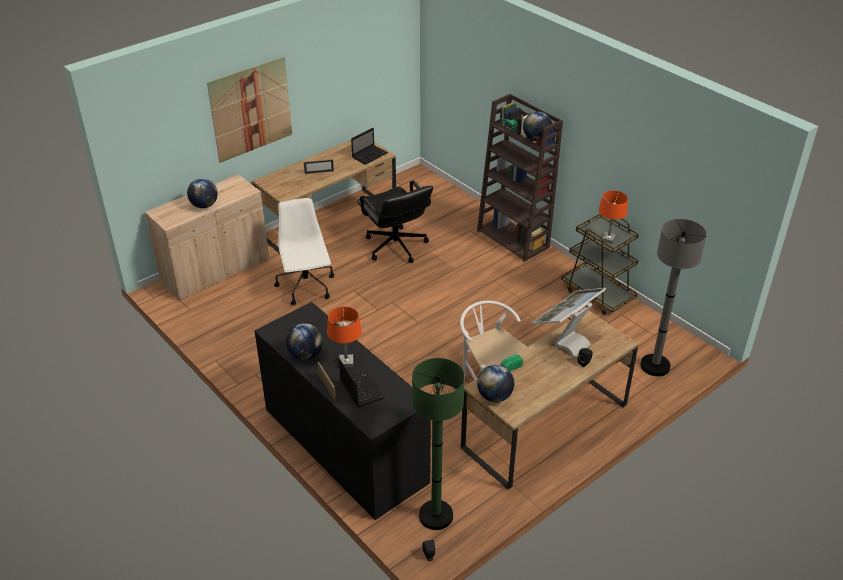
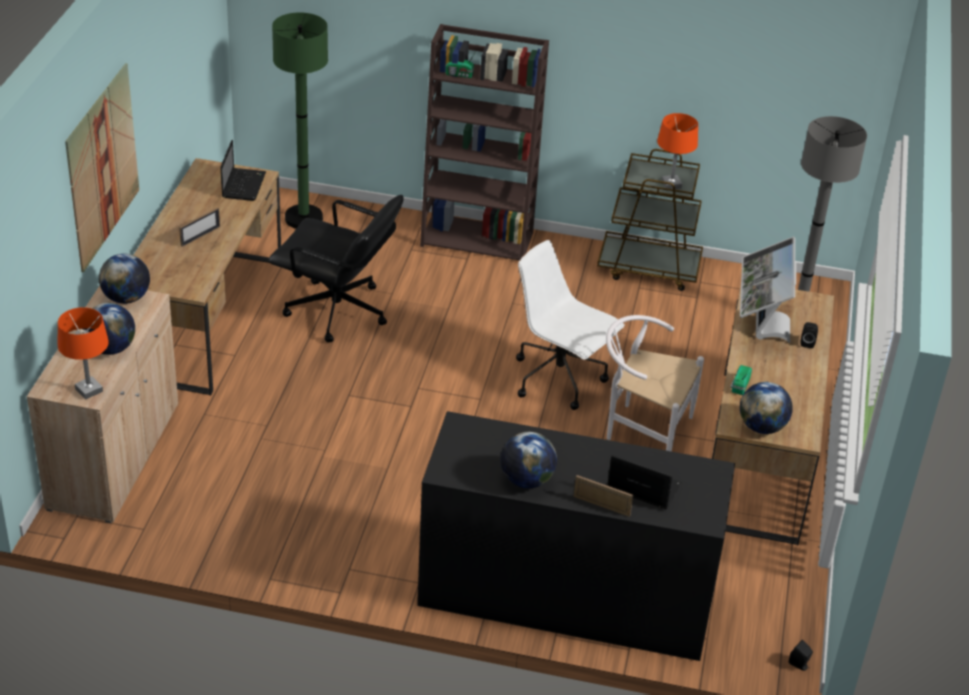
camera: 40 degrees left, 0 degrees up
white office chair [274,198,334,305] -> white office chair moved to [516,240,625,410]
orange table lamp [327,307,362,368] -> orange table lamp moved to [58,307,109,399]
green floor lamp [412,358,465,530] -> green floor lamp moved to [272,12,328,229]
globe [523,111,552,141] -> globe moved to [99,253,150,304]

